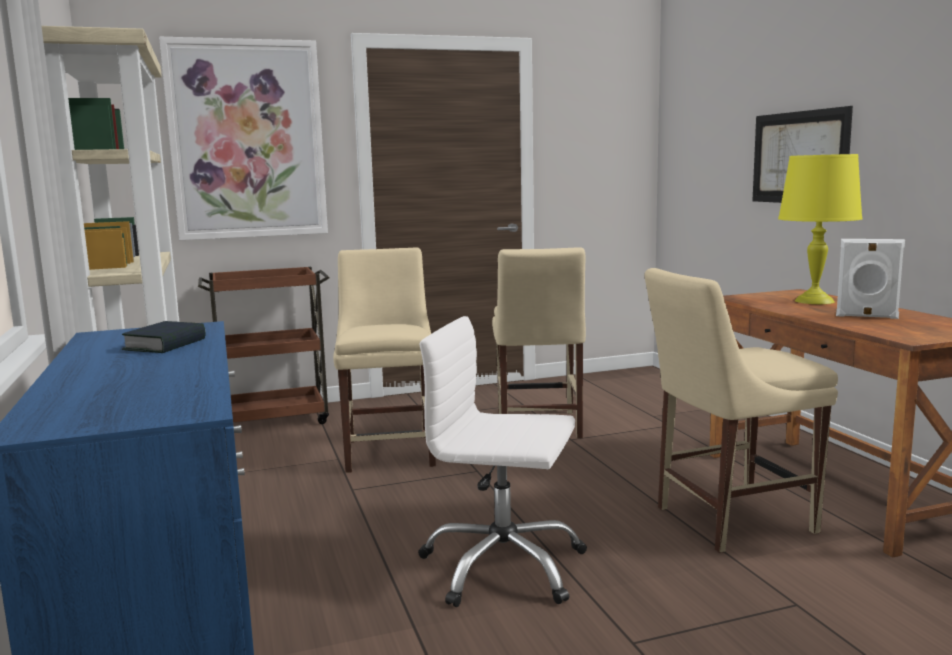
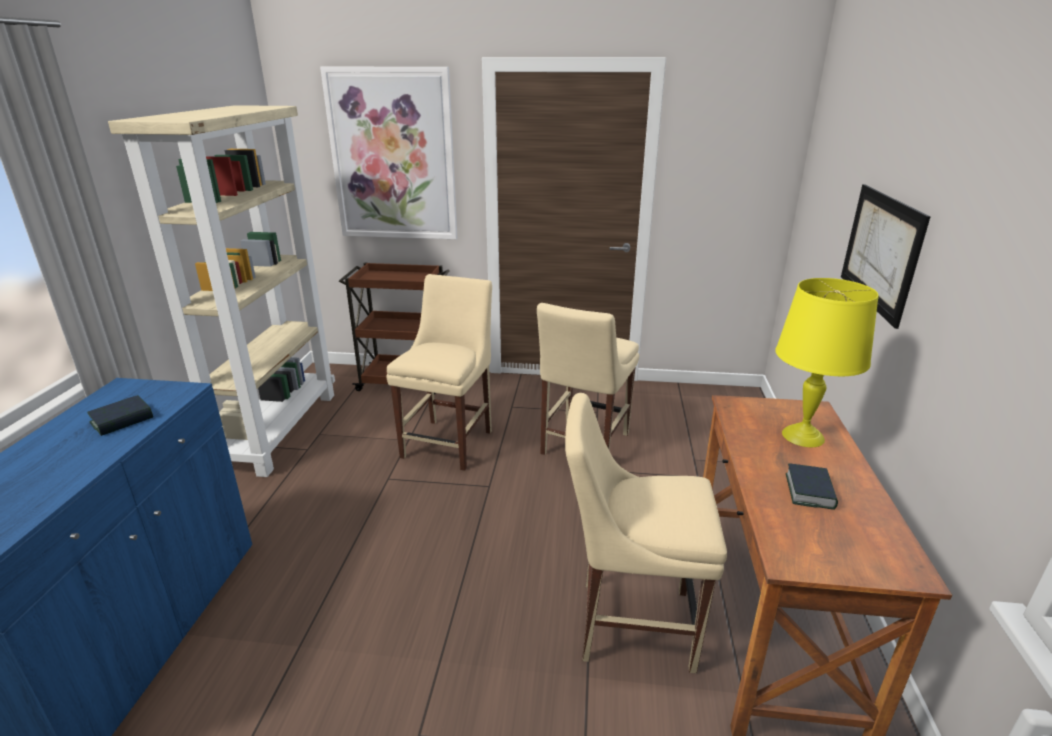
camera: 25 degrees right, 15 degrees up
white office chair [418,316,587,607] -> none
white speaker [836,239,905,319] -> book [786,463,838,510]

